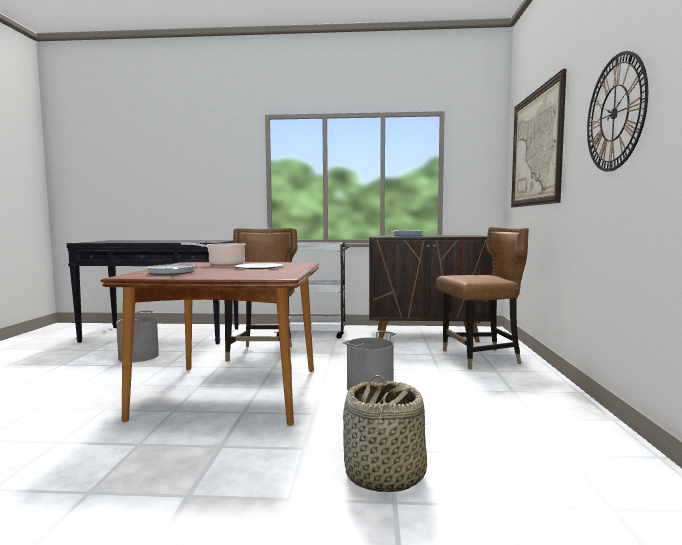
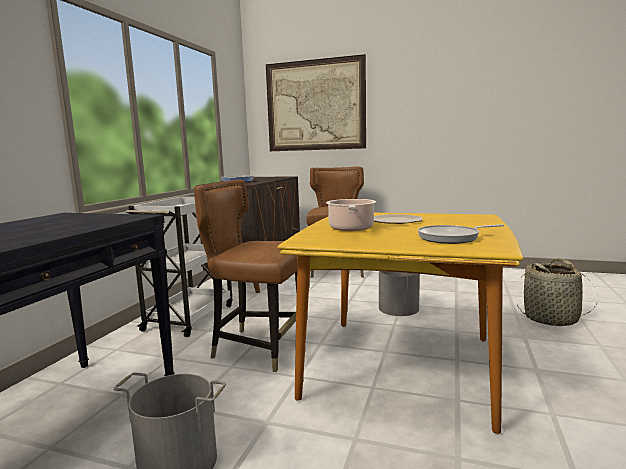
camera: 75 degrees left, 5 degrees up
brown dining table [101,262,319,426] -> yellow dining table [277,213,524,434]
wall clock [587,51,648,172] -> none

